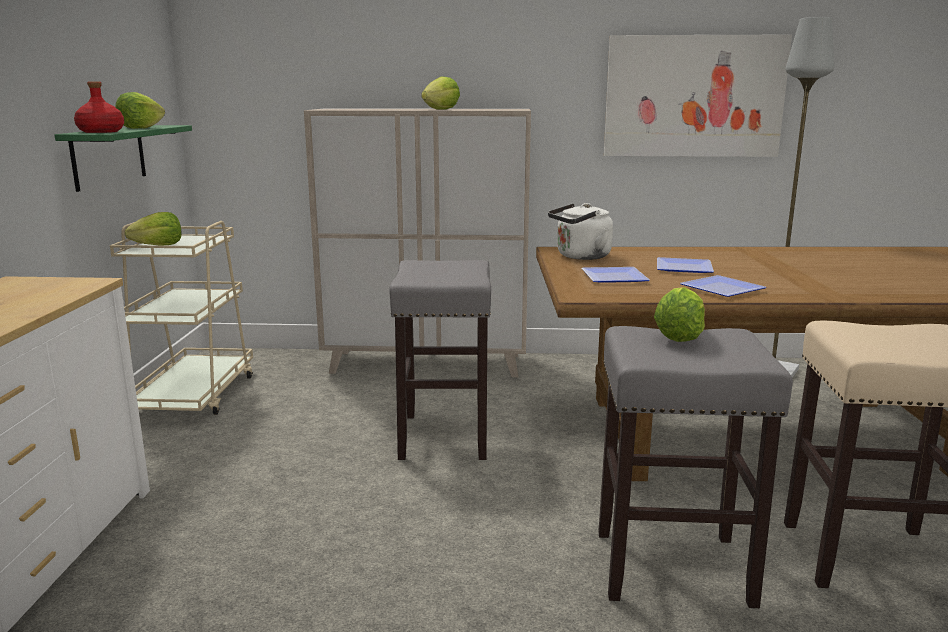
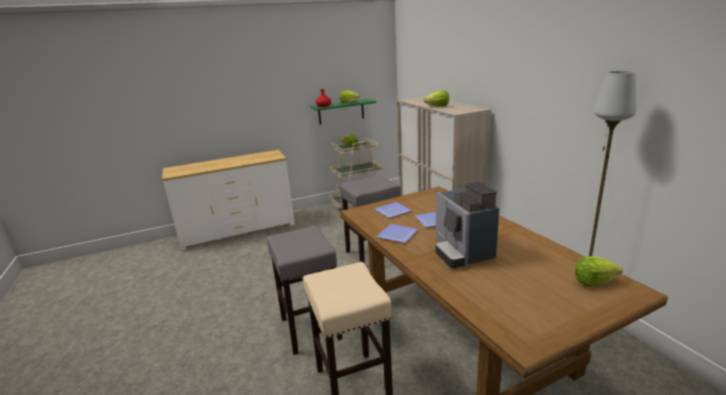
camera: 65 degrees right, 5 degrees up
white kettle [548,203,613,260] -> none
picture [604,35,792,157] -> none
lettuce [654,287,705,342] -> lettuce moved to [575,256,623,287]
none -> coffee machine [435,182,499,268]

